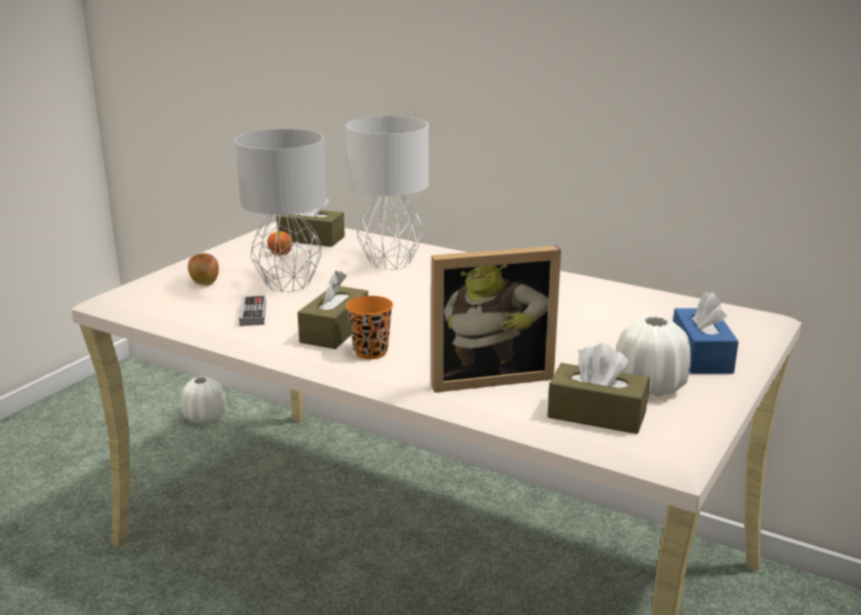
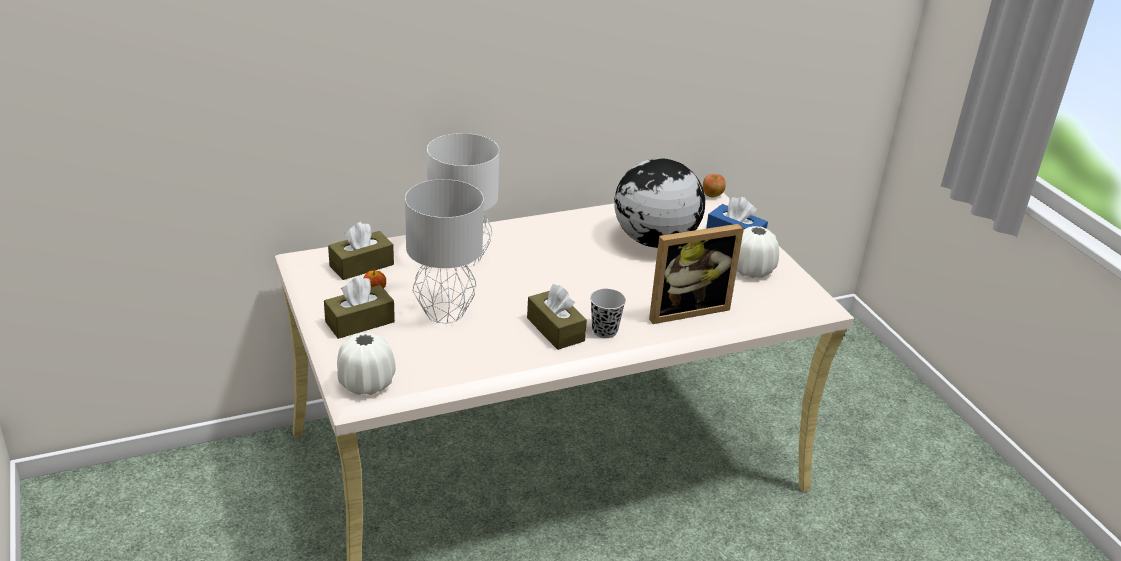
camera: 55 degrees left, 10 degrees up
white vase [181,377,226,424] -> white vase moved to [337,333,396,395]
apple [188,253,219,285] -> apple moved to [703,174,726,197]
game controller [239,295,266,326] -> none
orange cup [346,296,393,359] -> black cup [590,289,626,338]
picture frame [431,245,561,393] -> picture frame turned 45 degrees clockwise [649,224,744,324]
brown tissue box [547,343,649,434] -> brown tissue box moved to [324,277,395,339]
none -> globe [614,158,705,248]

